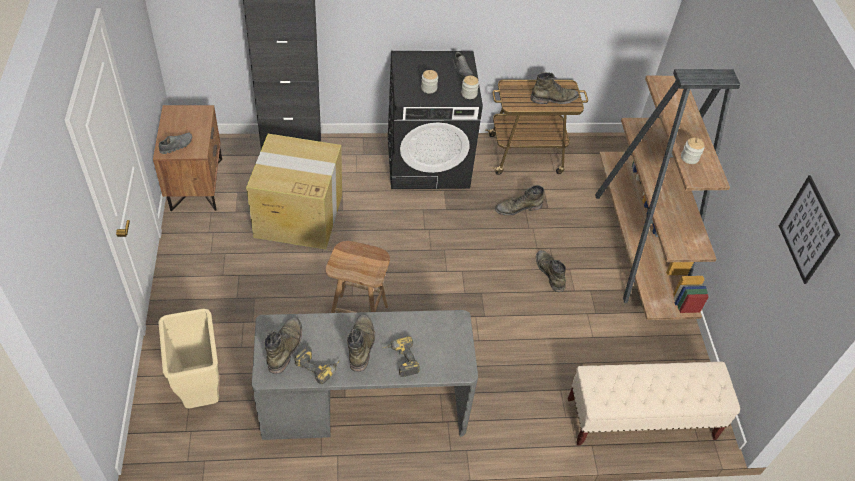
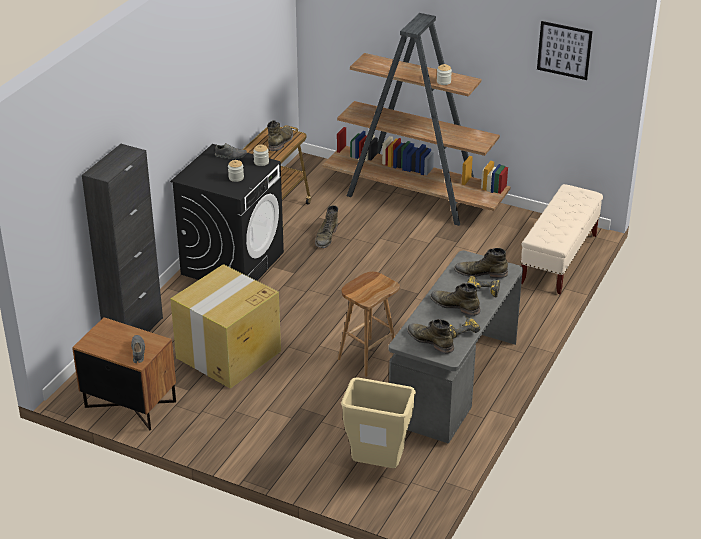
camera: 55 degrees left, 15 degrees down
green boot [536,250,566,292] -> green boot moved to [454,248,508,278]

